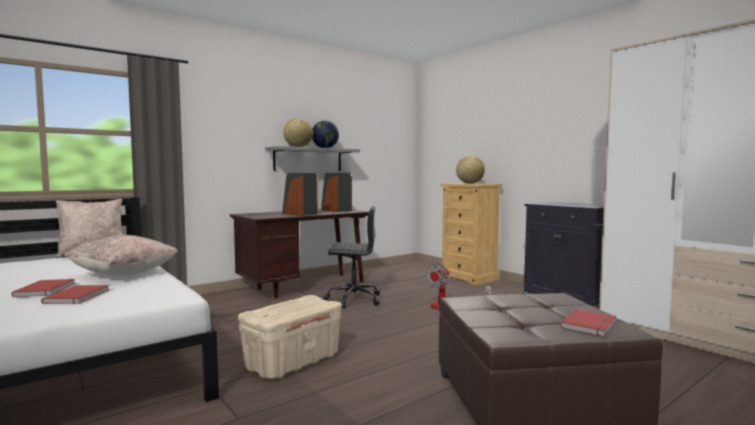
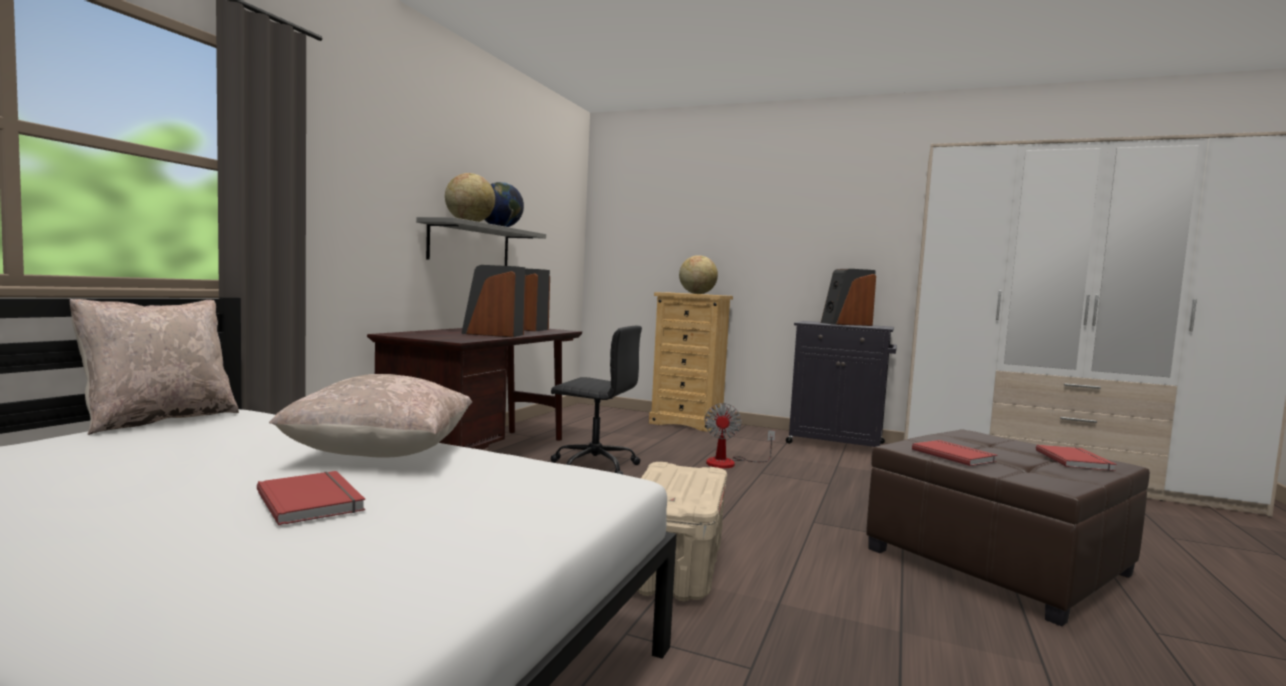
camera: 30 degrees left, 0 degrees up
red book [41,285,109,304] -> red book moved to [912,440,998,466]
black office chair [324,206,380,309] -> black office chair turned 45 degrees clockwise [551,326,642,475]
none -> speaker [821,269,876,326]

